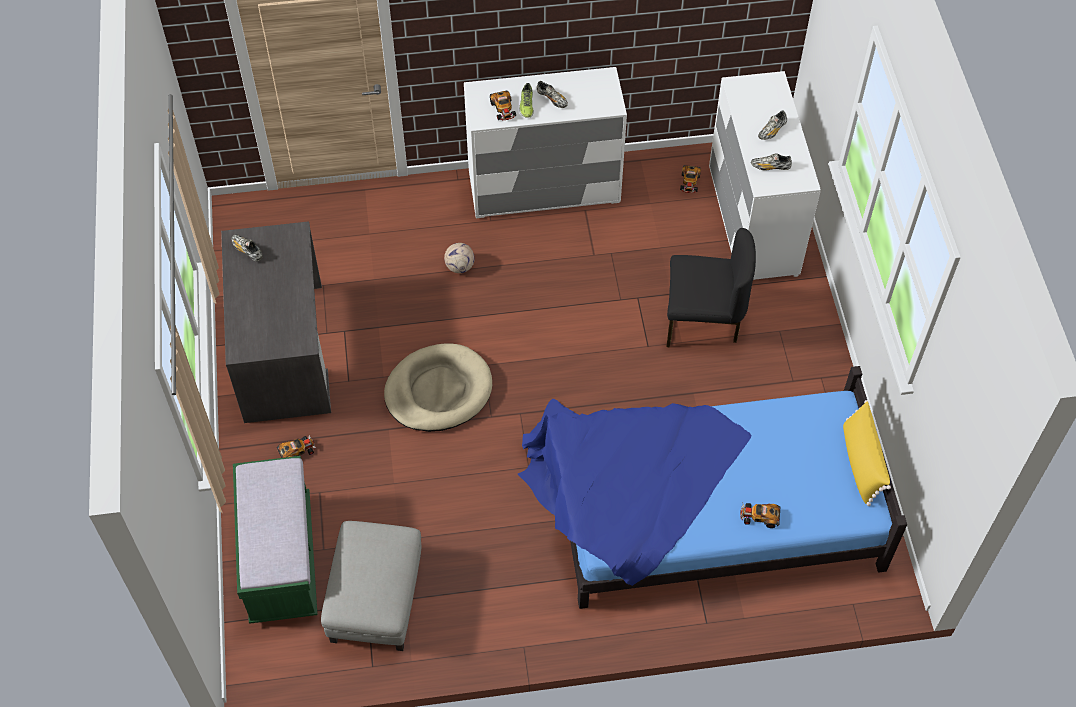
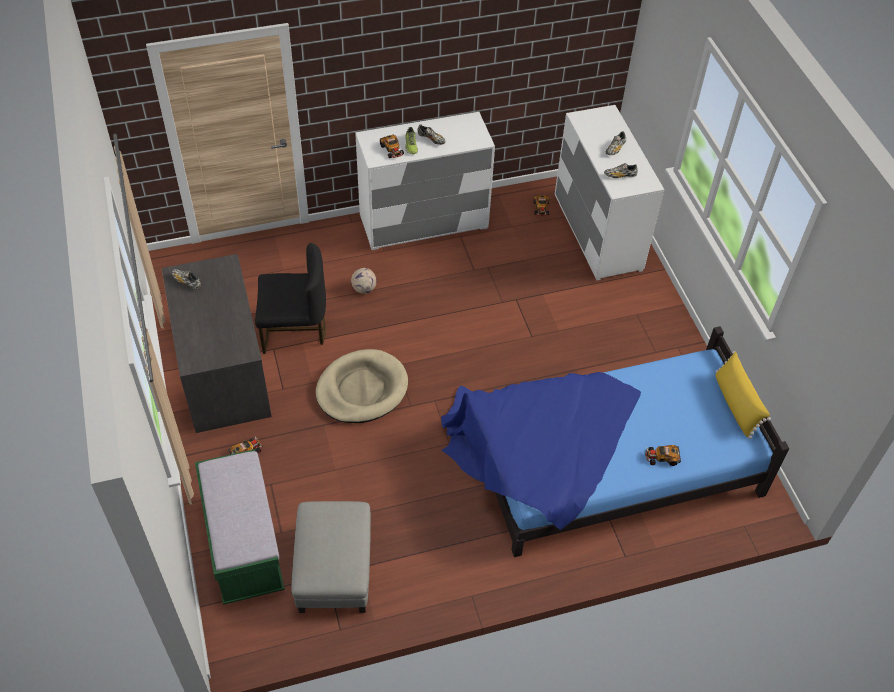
camera: 10 degrees left, 5 degrees down
black chair [667,228,756,347] -> black chair moved to [255,243,326,354]

